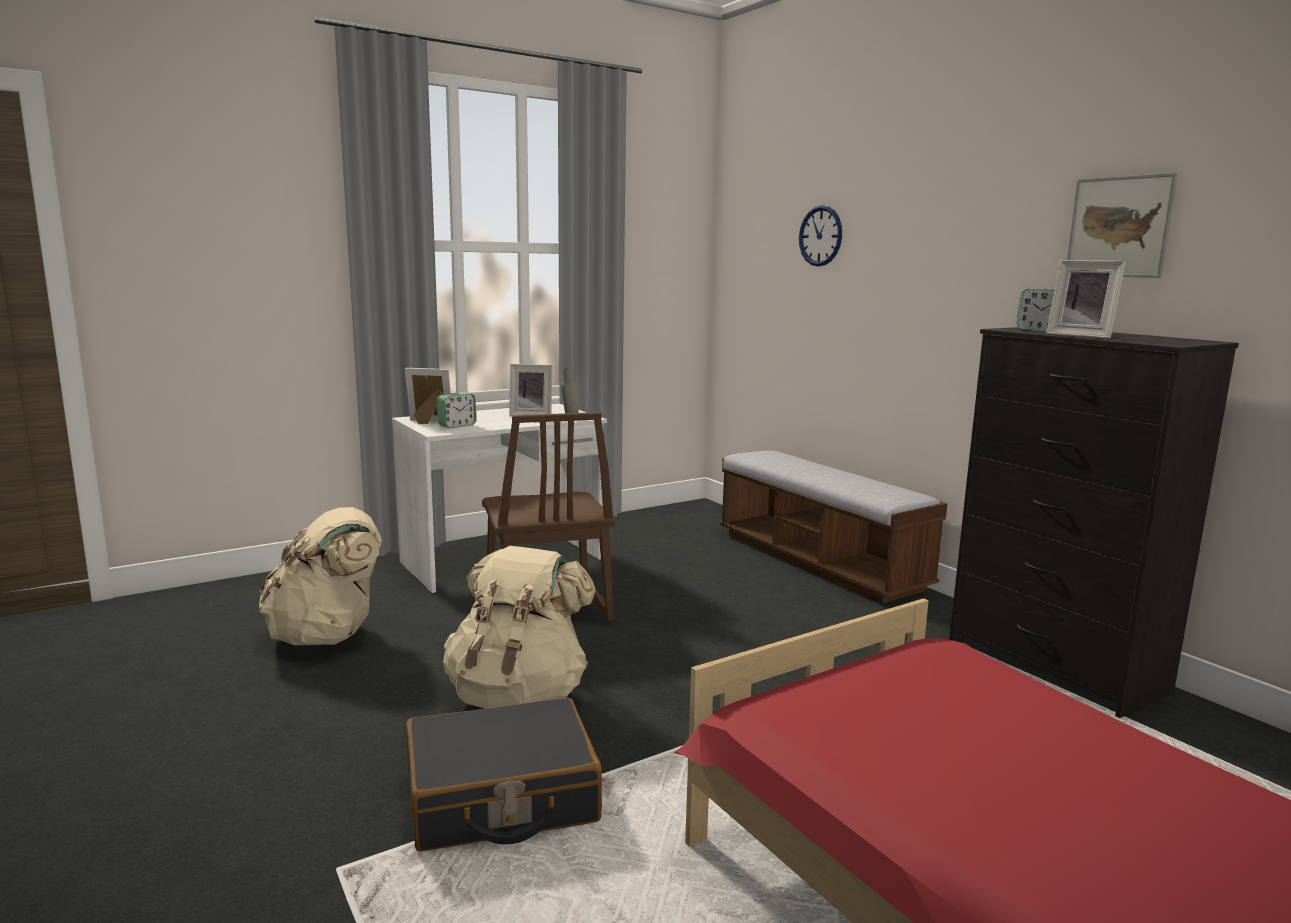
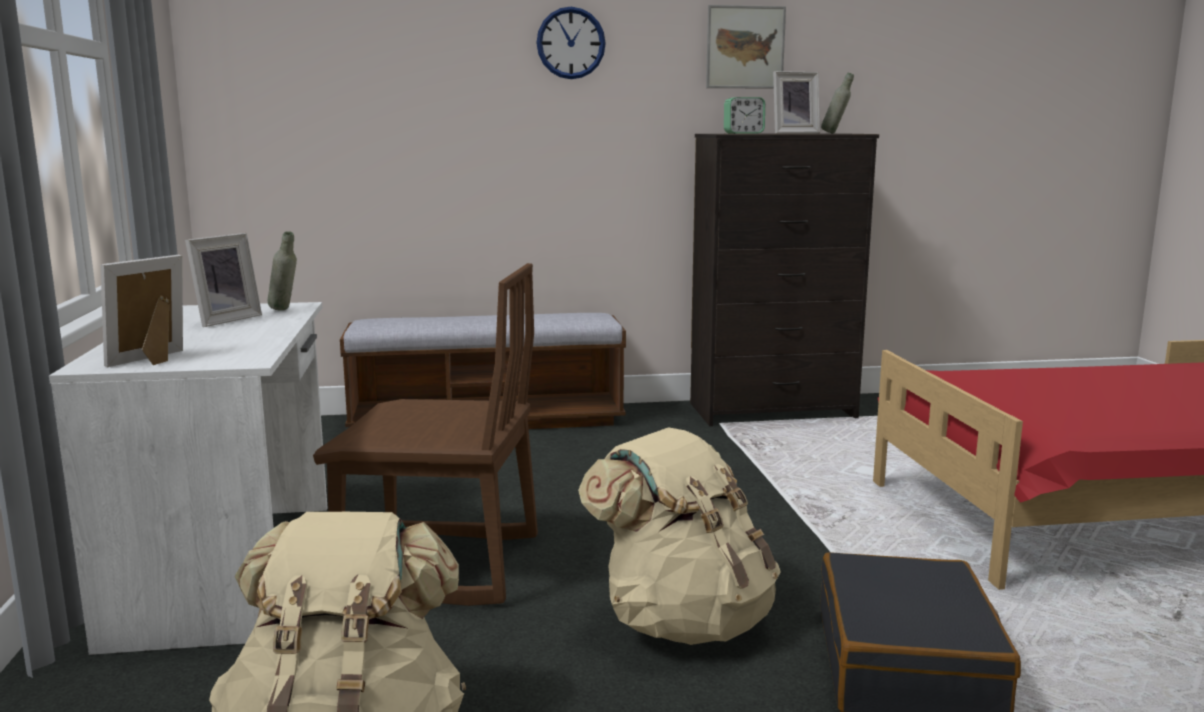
camera: 65 degrees left, 0 degrees up
alarm clock [437,392,477,429] -> none
wall clock [799,205,842,266] -> wall clock moved to [537,7,606,79]
none -> grey bottle [821,73,854,133]

